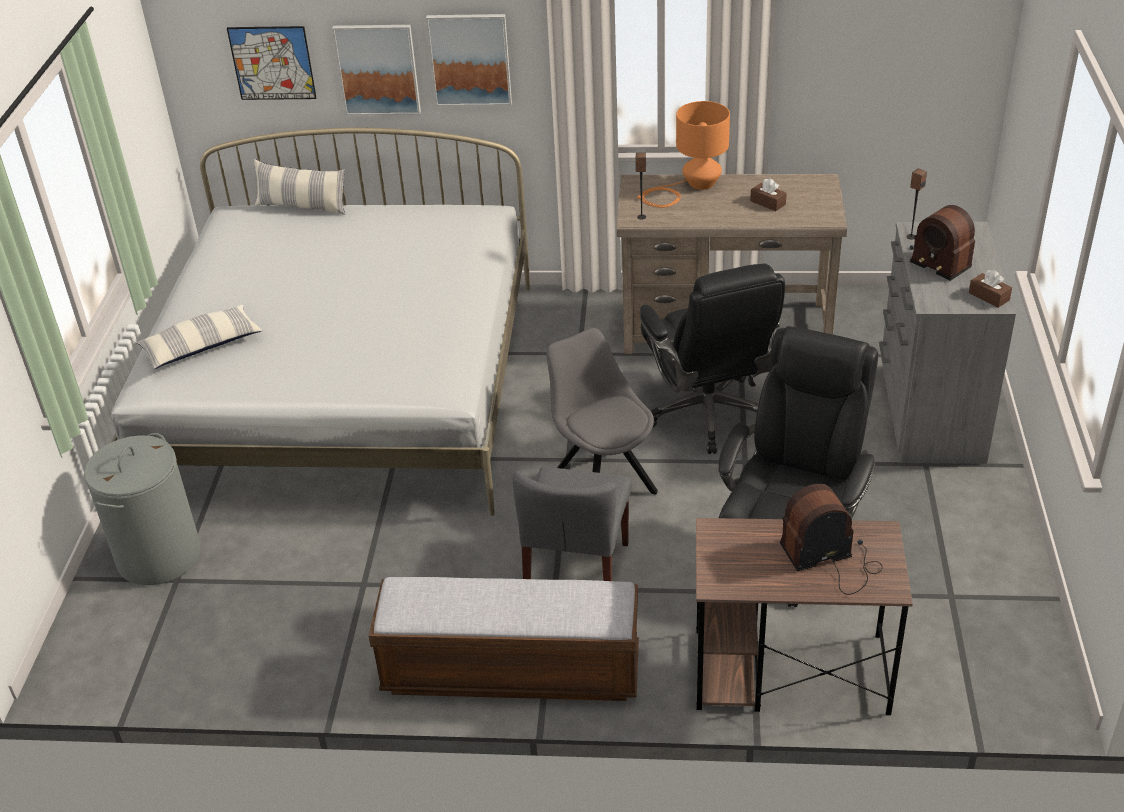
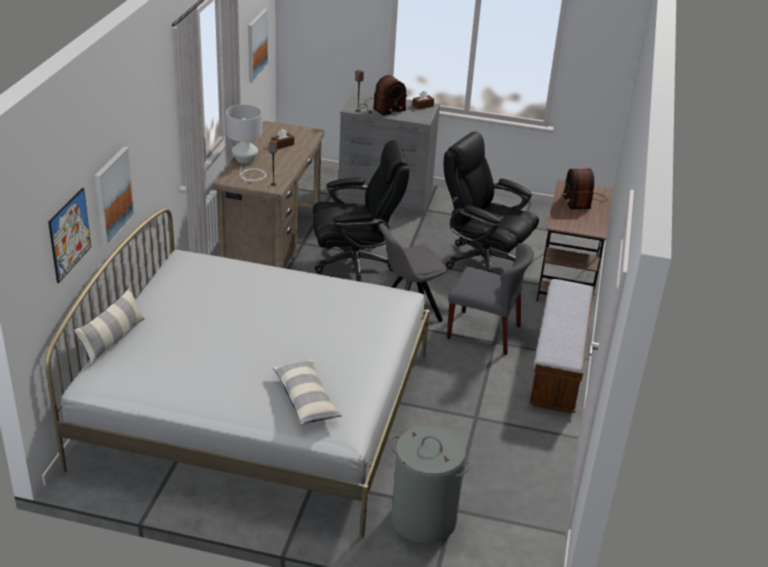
camera: 85 degrees left, 5 degrees down
picture [426,14,512,106] -> picture moved to [248,9,268,83]
orange table lamp [637,101,730,208] -> white table lamp [226,104,267,182]

